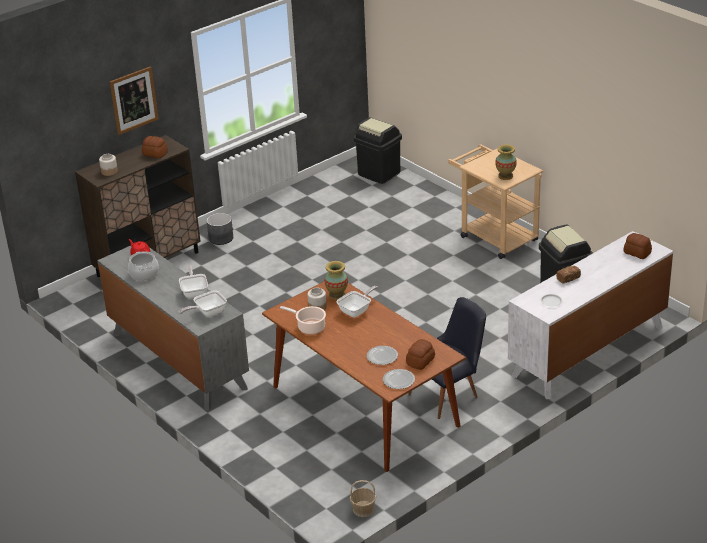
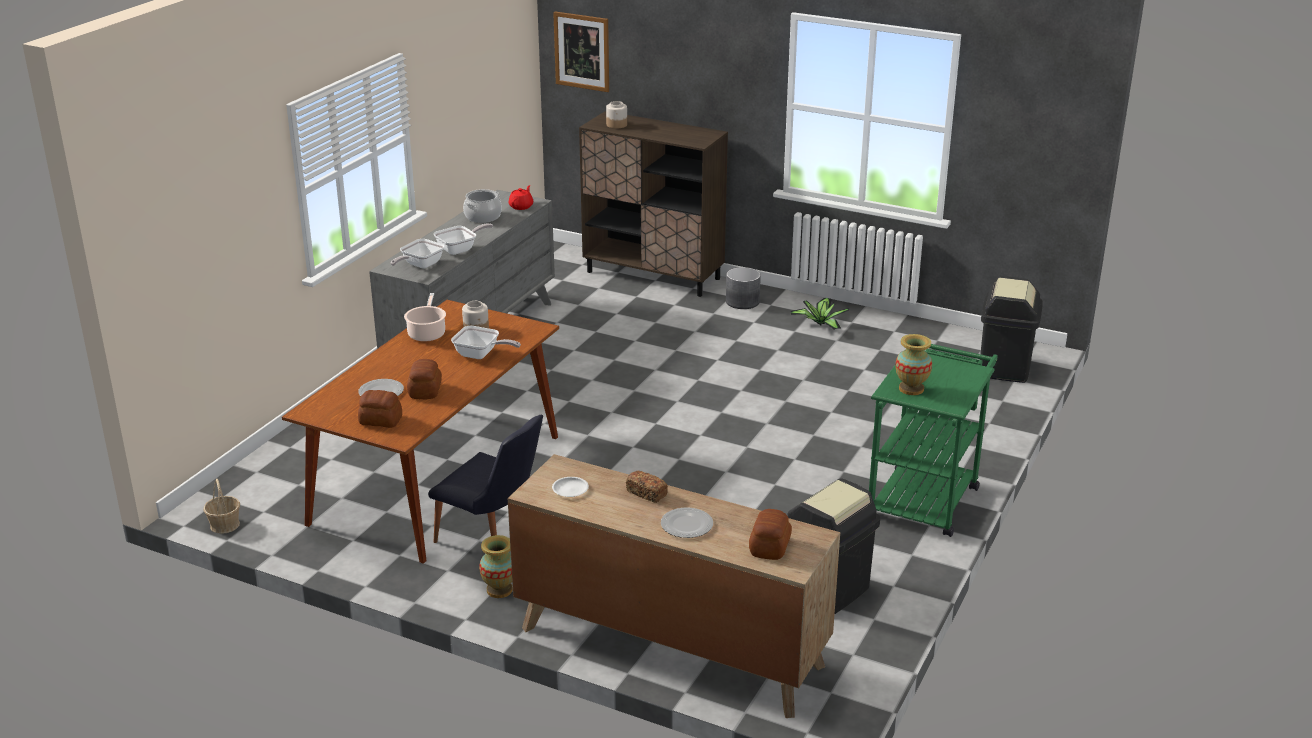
camera: 65 degrees right, 5 degrees down
picture [110,66,159,135] -> picture moved to [553,11,609,92]
bread [142,136,168,158] -> bread moved to [407,359,442,399]
frying pan [179,290,227,317] -> frying pan turned 90 degrees counterclockwise [390,239,444,269]
vase [324,261,348,300] -> vase moved to [479,535,513,598]
plate [383,369,415,389] -> plate moved to [661,508,713,538]
beige cart [448,144,543,259] -> green cart [869,344,998,537]
white dresser [508,231,673,399] -> brown dresser [508,454,840,718]
none -> potted plant [791,298,849,330]

